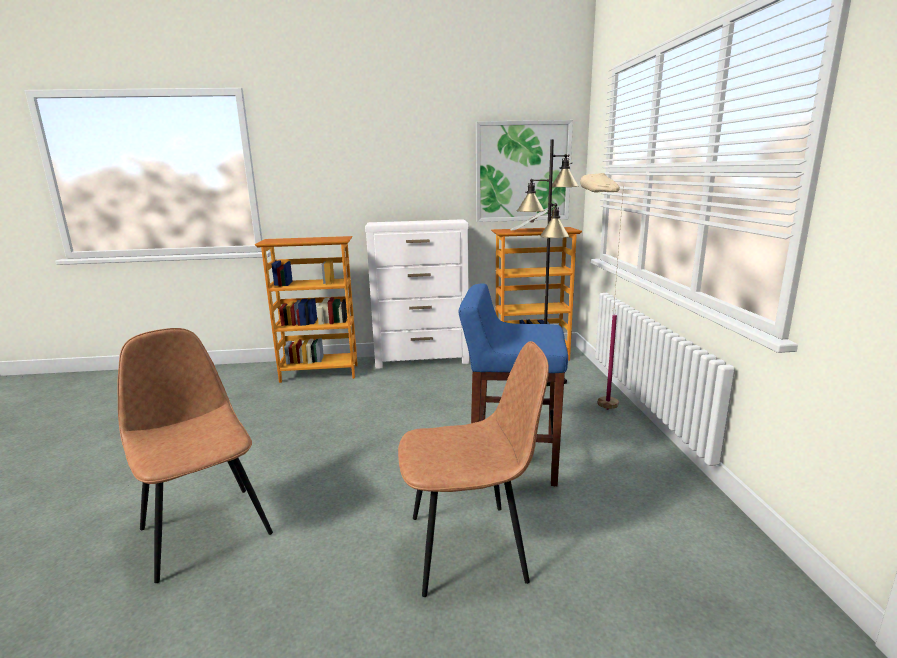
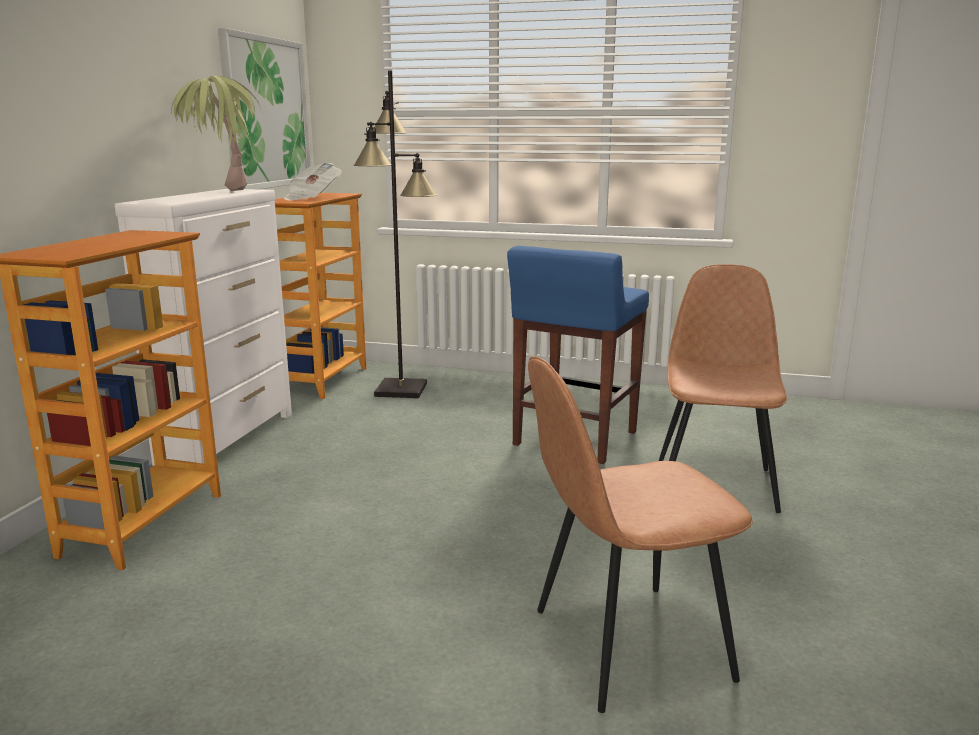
camera: 70 degrees left, 0 degrees up
beige floor lamp [580,173,624,410] -> none
none -> potted plant [171,76,261,191]

